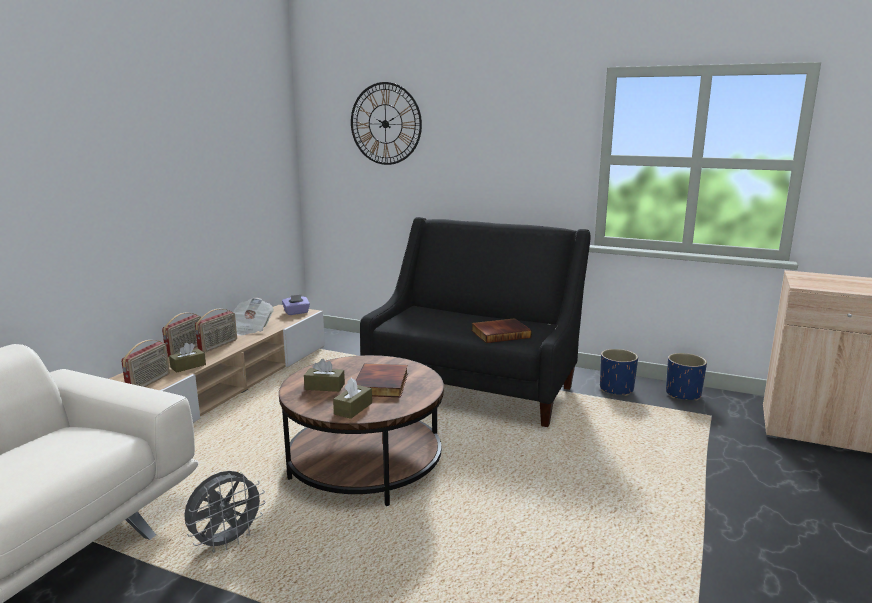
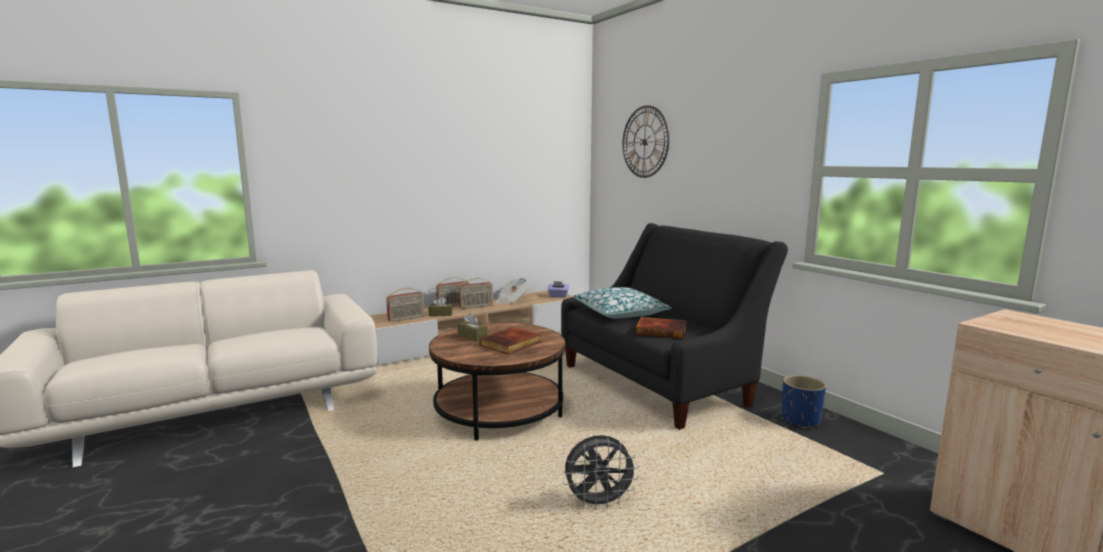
camera: 35 degrees right, 5 degrees down
grey fan [184,471,266,553] -> grey fan moved to [563,435,639,510]
brown tissue box [333,378,372,419] -> none
blue planter [666,353,707,401] -> none
none -> pillow [573,287,671,319]

